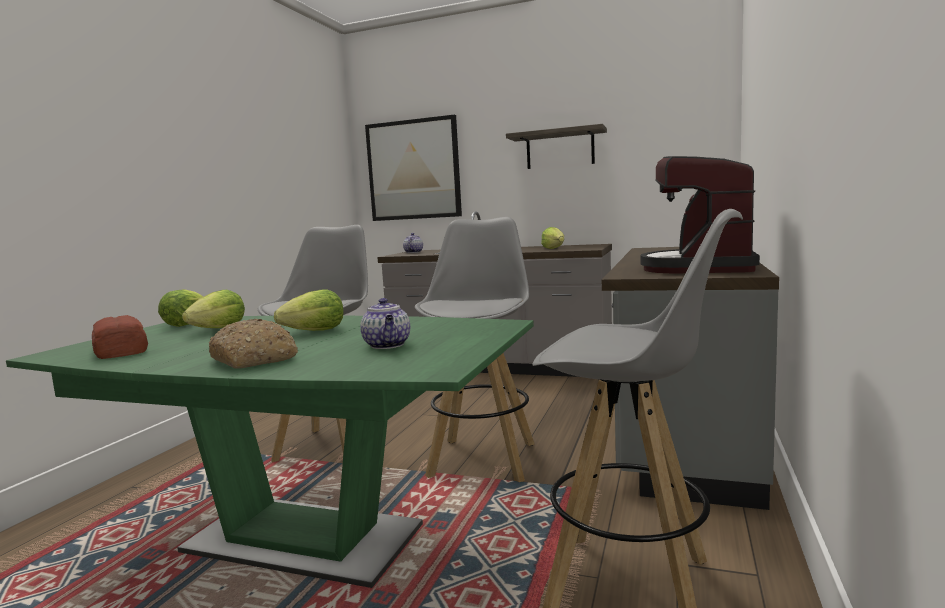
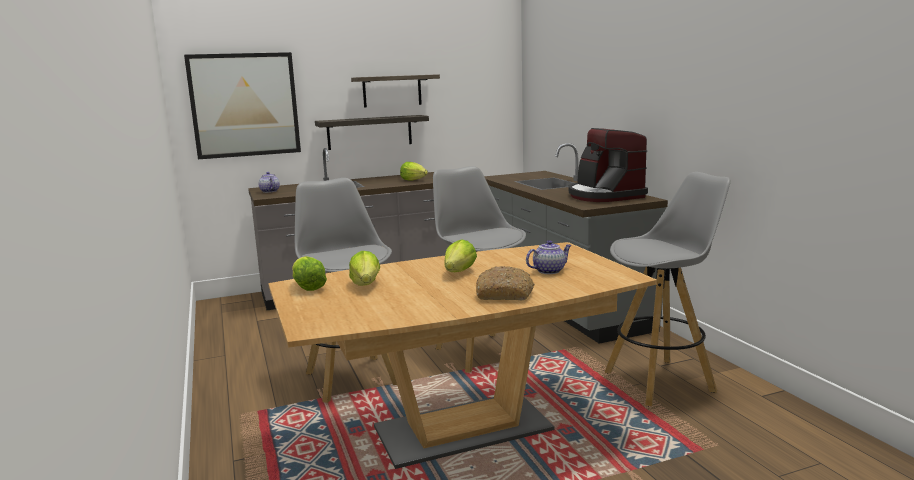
camera: 40 degrees left, 5 degrees up
green dining table [6,316,534,588] -> brown dining table [268,242,657,469]
bread [92,315,148,359] -> none
teapot [360,298,410,349] -> teapot turned 60 degrees counterclockwise [526,240,572,274]
none -> shelf [315,115,429,150]

